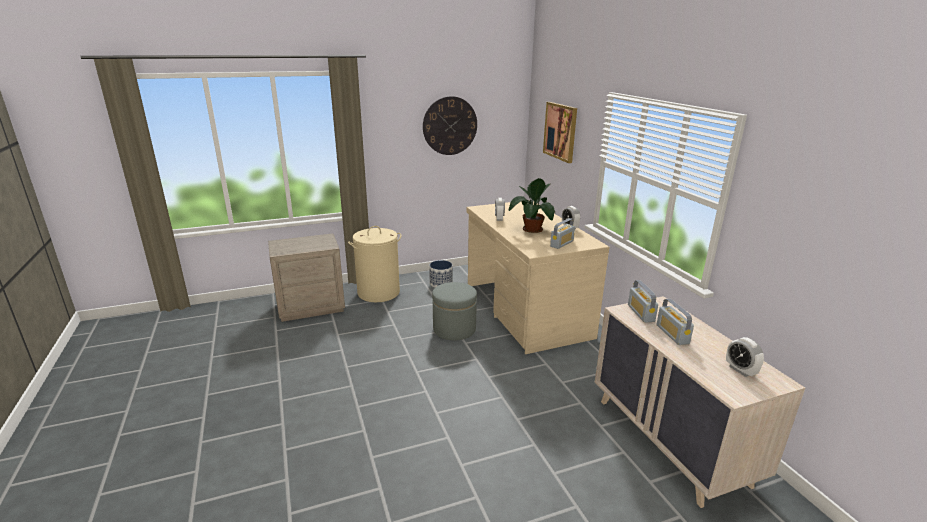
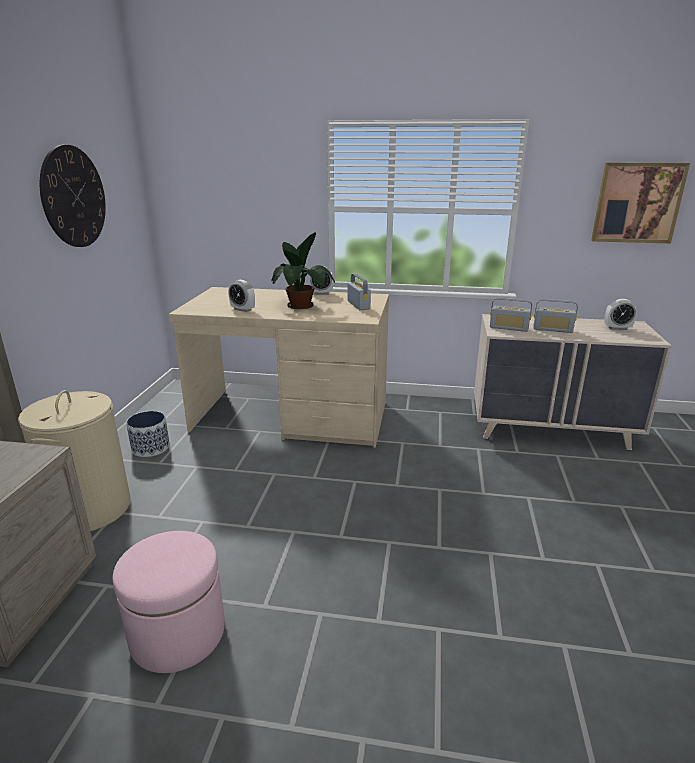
camera: 60 degrees left, 0 degrees up
grey ottoman [432,282,477,340] -> none
picture [543,102,577,163] -> picture moved to [591,163,690,243]
none -> pink ottoman [113,531,225,673]

